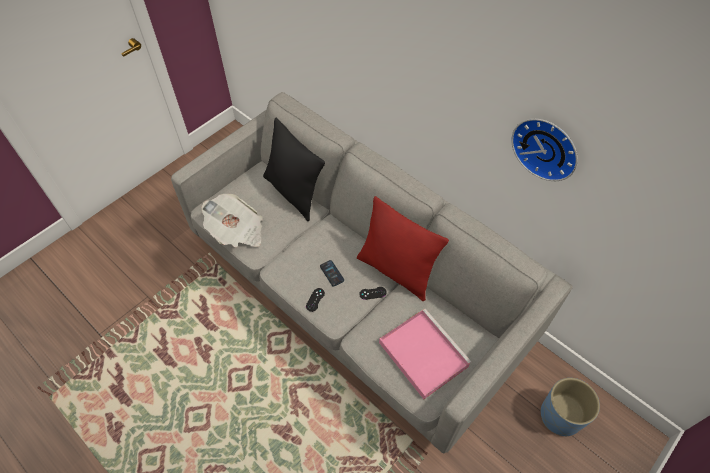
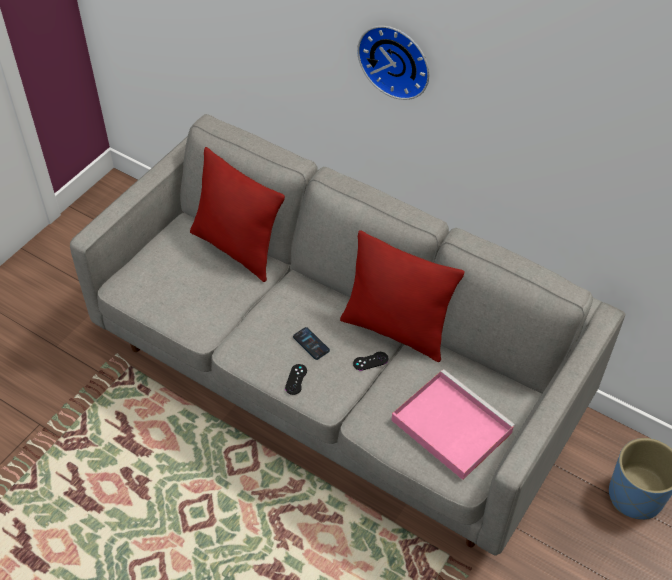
camera: 10 degrees left, 5 degrees down
newspaper [202,194,263,247] -> none
black pillow [263,117,325,221] -> red pillow [190,147,285,282]
wall clock [511,119,578,181] -> wall clock moved to [357,26,429,100]

